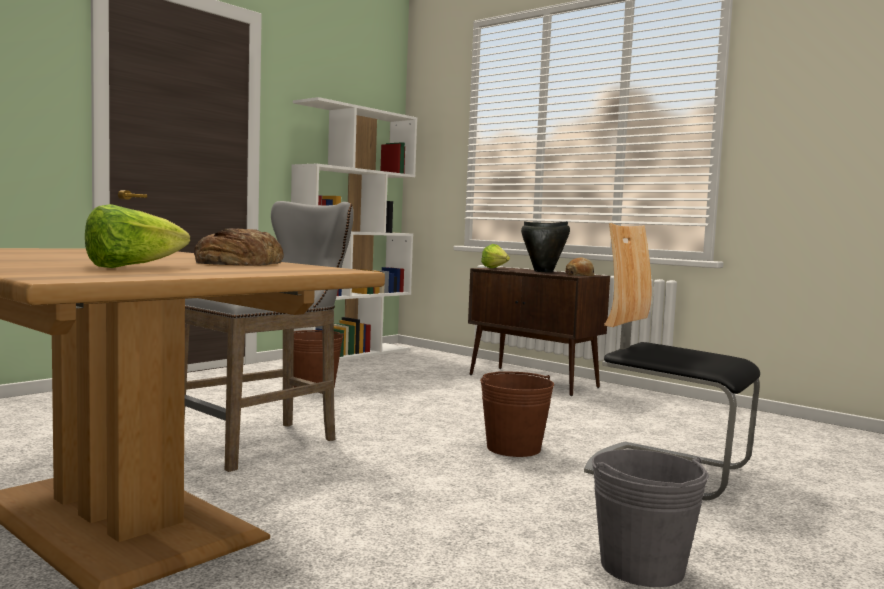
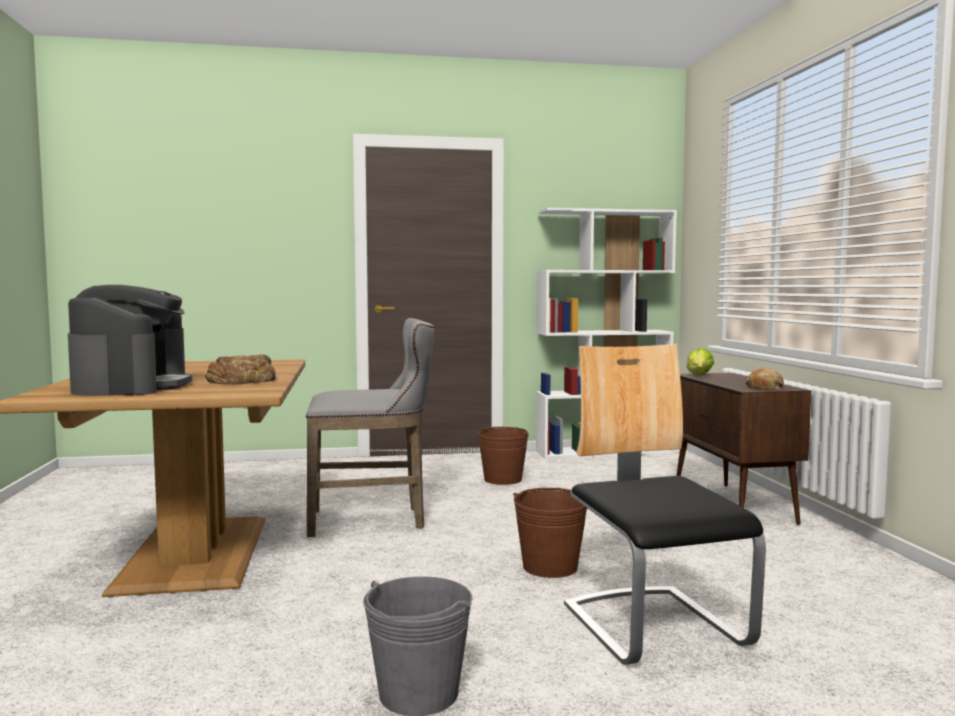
camera: 40 degrees right, 0 degrees up
lettuce [85,204,190,268] -> coffee machine [68,285,192,396]
black cooking pot [521,221,570,272] -> none

